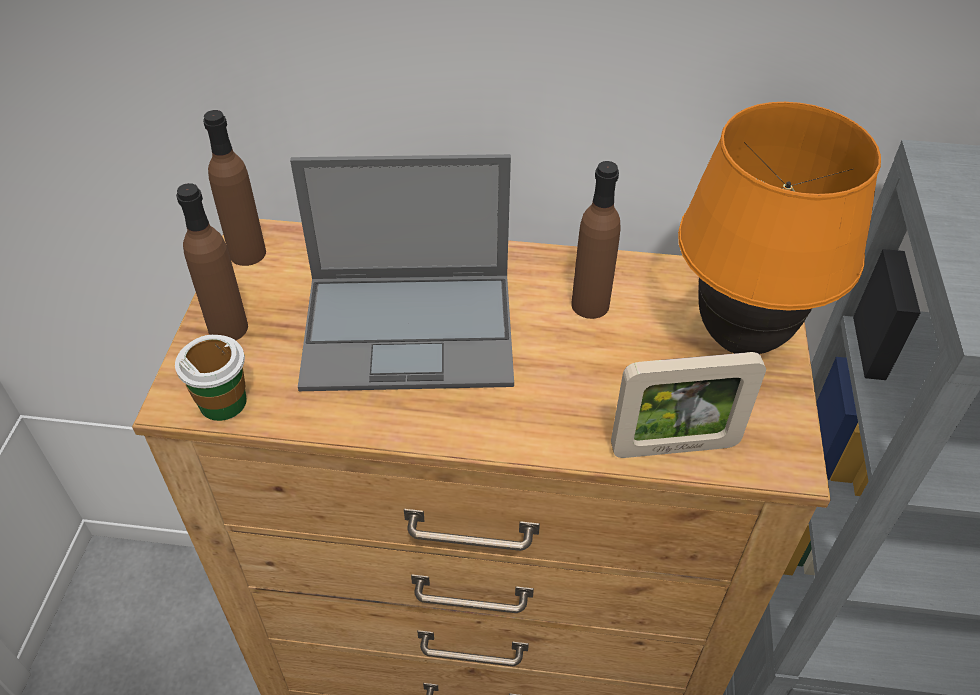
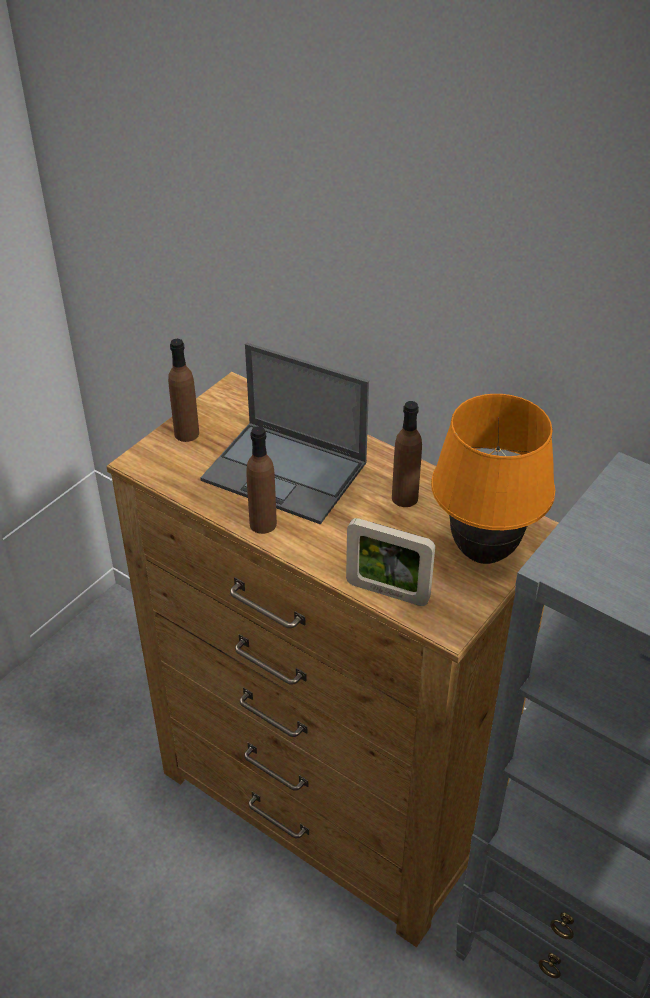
camera: 30 degrees right, 5 degrees down
cup [175,335,247,421] -> none
brown bottle [203,110,266,266] -> brown bottle moved to [246,426,277,534]

